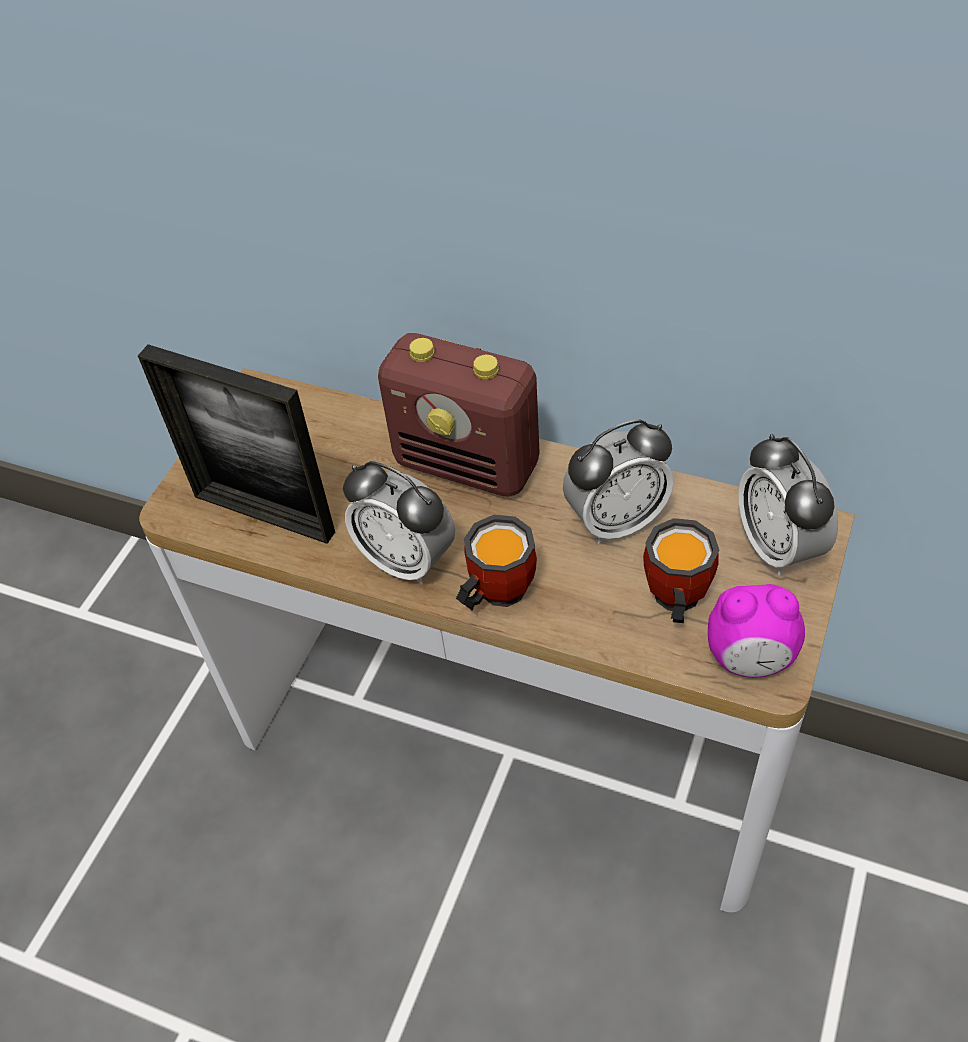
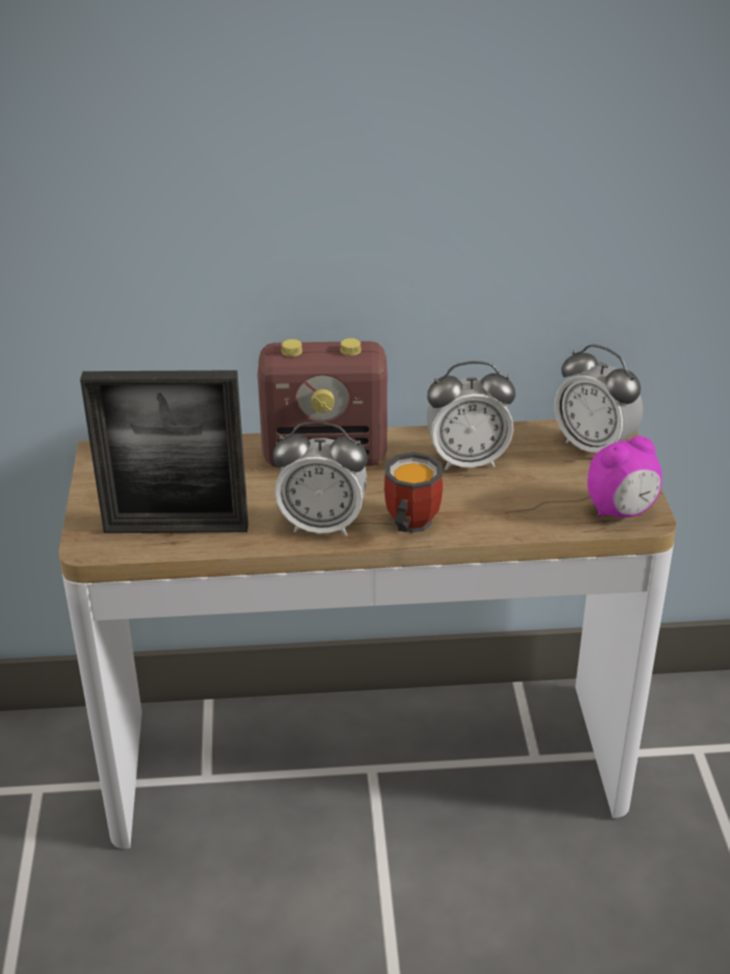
camera: 30 degrees left, 15 degrees down
alarm clock [563,420,674,544] -> alarm clock turned 45 degrees clockwise [427,361,516,470]
mug [643,518,719,623] -> none

